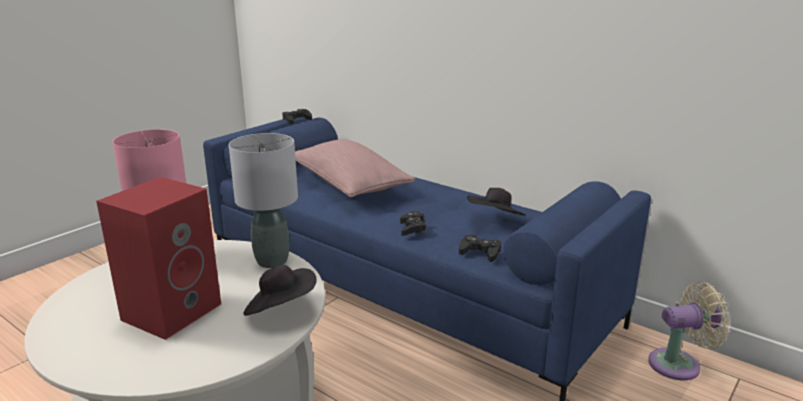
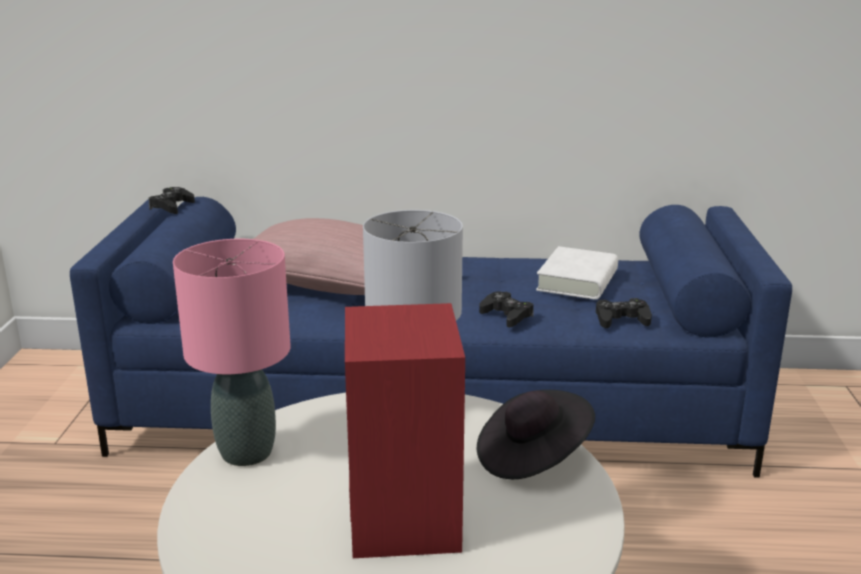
camera: 35 degrees left, 0 degrees up
black hat [467,188,526,216] -> white book [536,246,618,300]
beige fan [648,282,730,380] -> none

